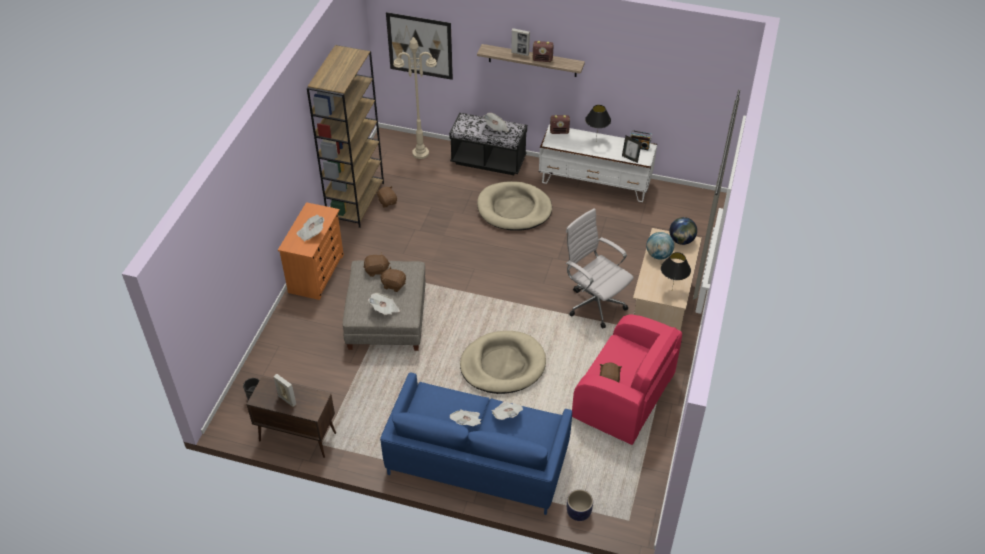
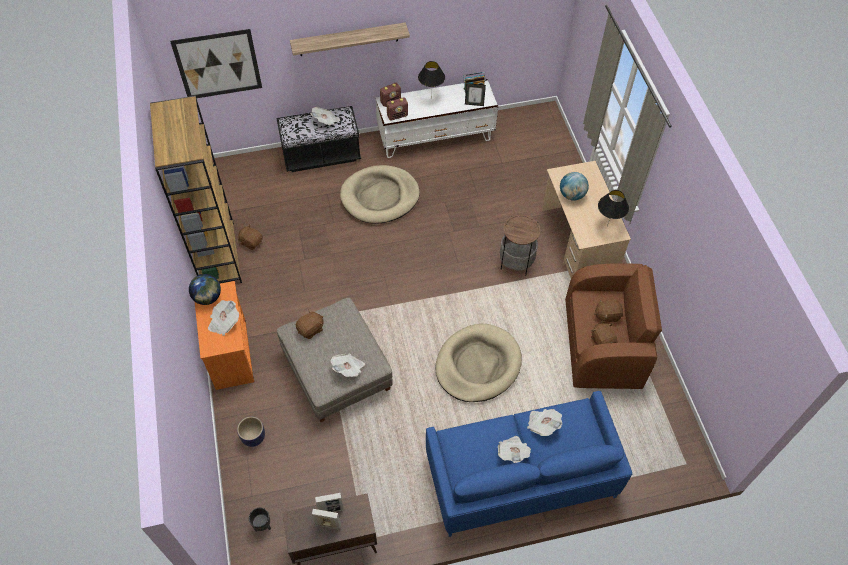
camera: 30 degrees left, 10 degrees up
brown plush toy [380,266,406,292] -> brown plush toy moved to [594,299,623,323]
beige floor lamp [393,37,437,159] -> none
picture frame [511,28,530,56] -> picture frame moved to [315,493,344,512]
radio [533,41,554,62] -> radio moved to [387,97,408,120]
white office chair [566,208,634,328] -> side table [500,215,540,276]
planter [567,489,593,521] -> planter moved to [237,416,265,447]
pink armchair [572,314,682,445] -> brown armchair [565,263,662,389]
globe [669,217,697,245] -> globe moved to [189,274,221,305]

